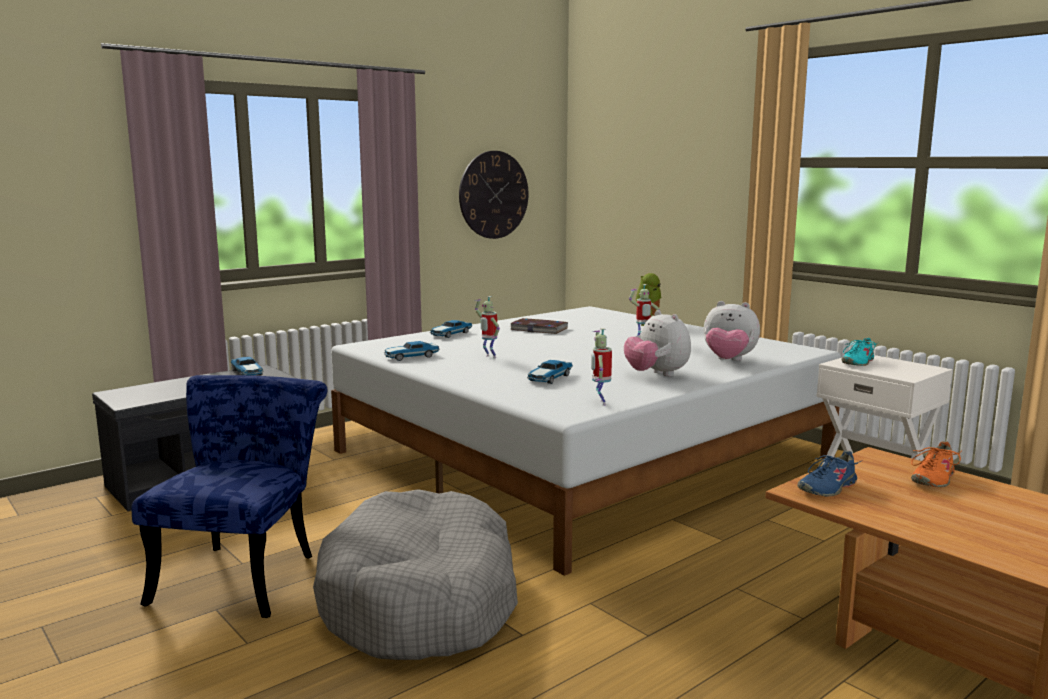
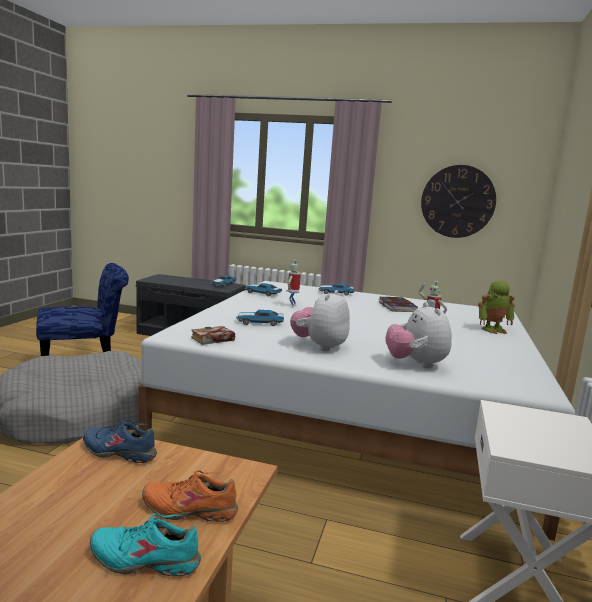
camera: 55 degrees right, 0 degrees up
toy robot [591,328,612,406] -> book [191,326,235,345]
turquoise shoe [842,337,879,366] -> turquoise shoe moved to [90,514,201,576]

